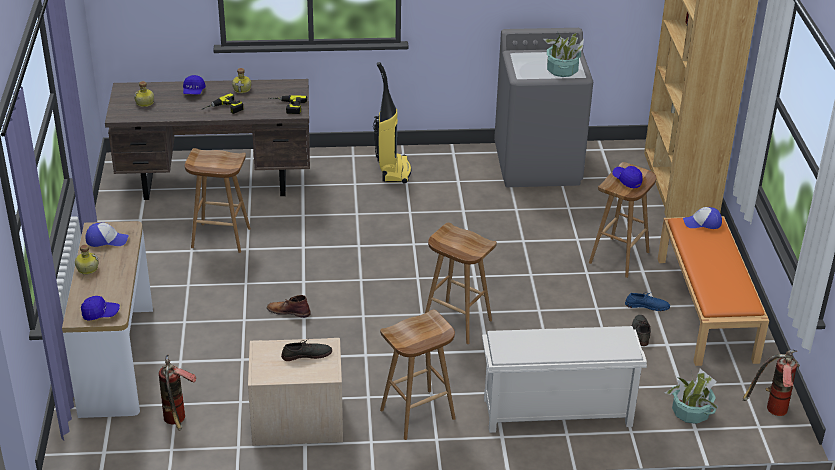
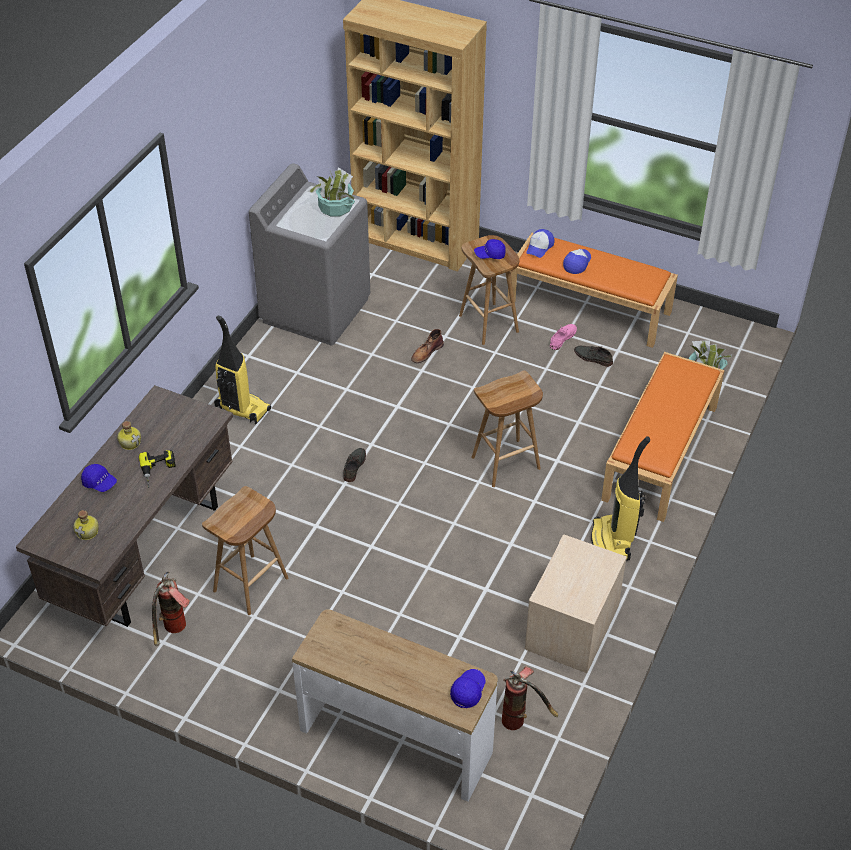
camera: 60 degrees left, 10 degrees up
bottle [75,245,99,274] -> none
cap [85,222,129,247] -> cap moved to [563,249,591,274]
brown boot [267,295,311,318] -> brown boot moved to [411,329,444,363]
power drill [268,95,307,114] -> none
grey shoe [281,339,332,361] -> grey shoe moved to [343,448,366,482]
brown stool [380,310,456,440] -> vacuum cleaner [591,436,650,561]
white shoe rack [482,326,647,433] -> orange bench [601,352,725,522]
blue shoe [625,292,670,311] -> pink shoe [550,324,577,350]
fire extinguisher [743,350,800,416] -> fire extinguisher moved to [152,572,190,646]

